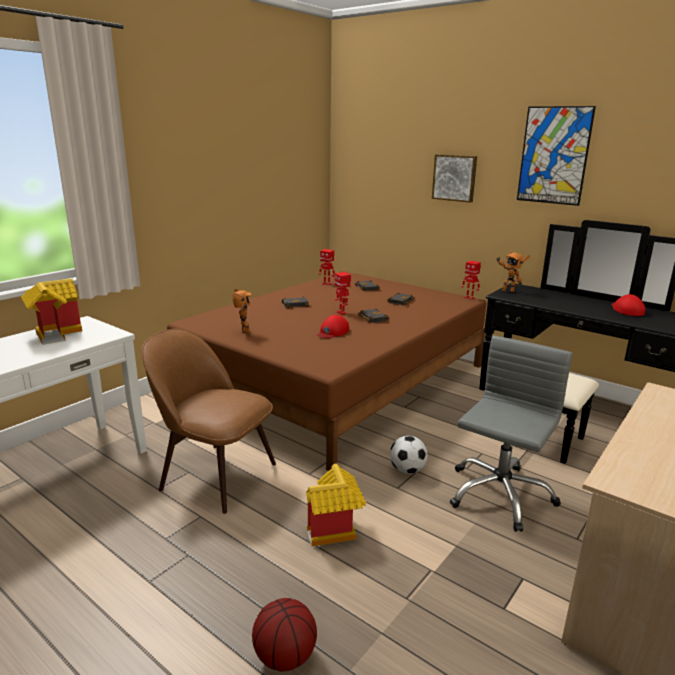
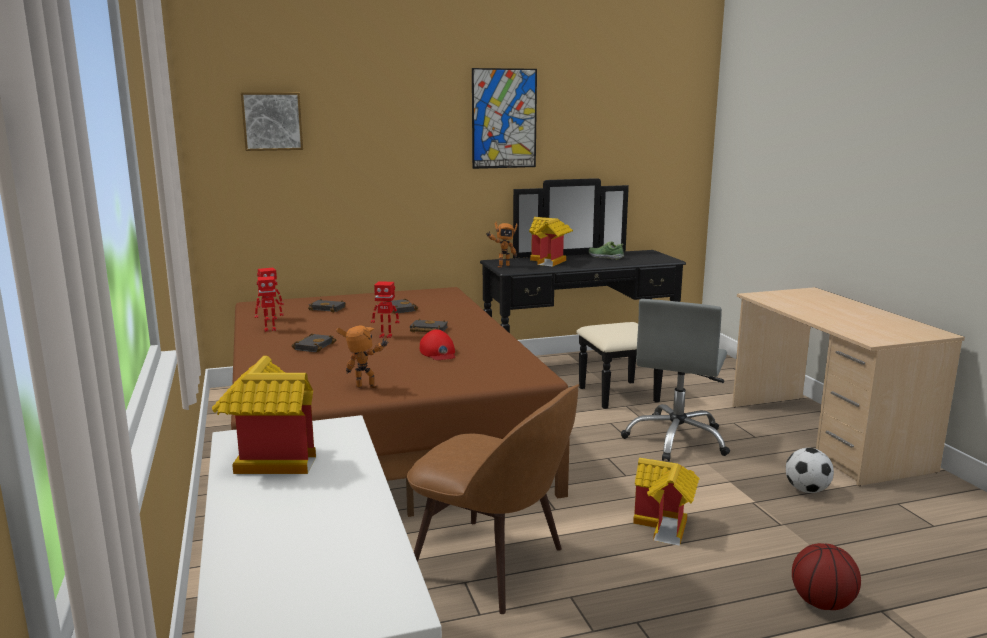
camera: 55 degrees left, 5 degrees down
brown chair [142,328,276,514] -> brown chair turned 120 degrees counterclockwise [407,384,580,614]
football [390,436,428,474] -> football moved to [786,448,834,493]
picture [432,154,477,203] -> picture moved to [241,92,303,151]
grey office chair [450,335,573,532] -> grey office chair turned 135 degrees counterclockwise [621,299,730,462]
toy robot [461,261,481,300] -> toy robot moved to [255,276,284,332]
red cap [611,294,645,316] -> shoe [589,241,624,260]
none -> toy house [529,217,573,267]

